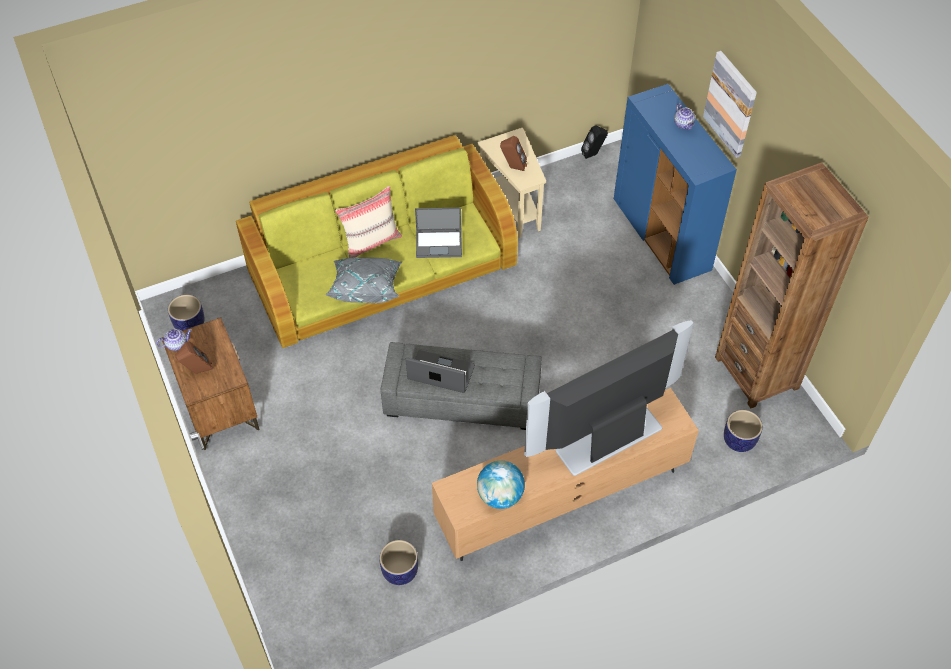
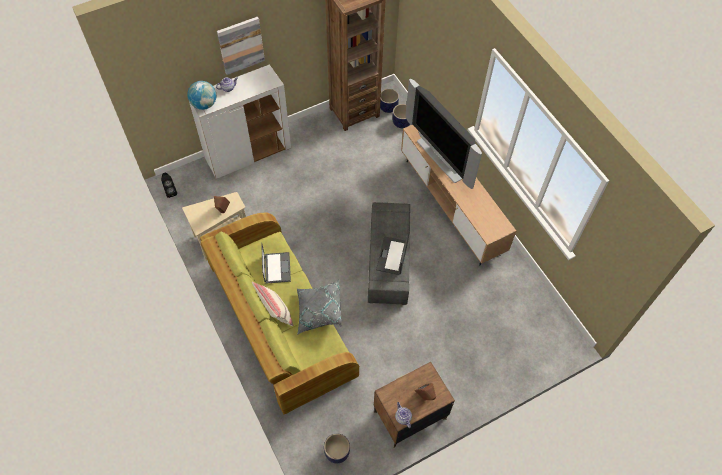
camera: 95 degrees left, 5 degrees up
planter [379,540,418,585] -> planter moved to [380,89,399,113]
globe [477,461,525,509] -> globe moved to [187,81,216,110]
blue cabinet [614,84,737,285] -> white cabinet [189,64,291,179]

